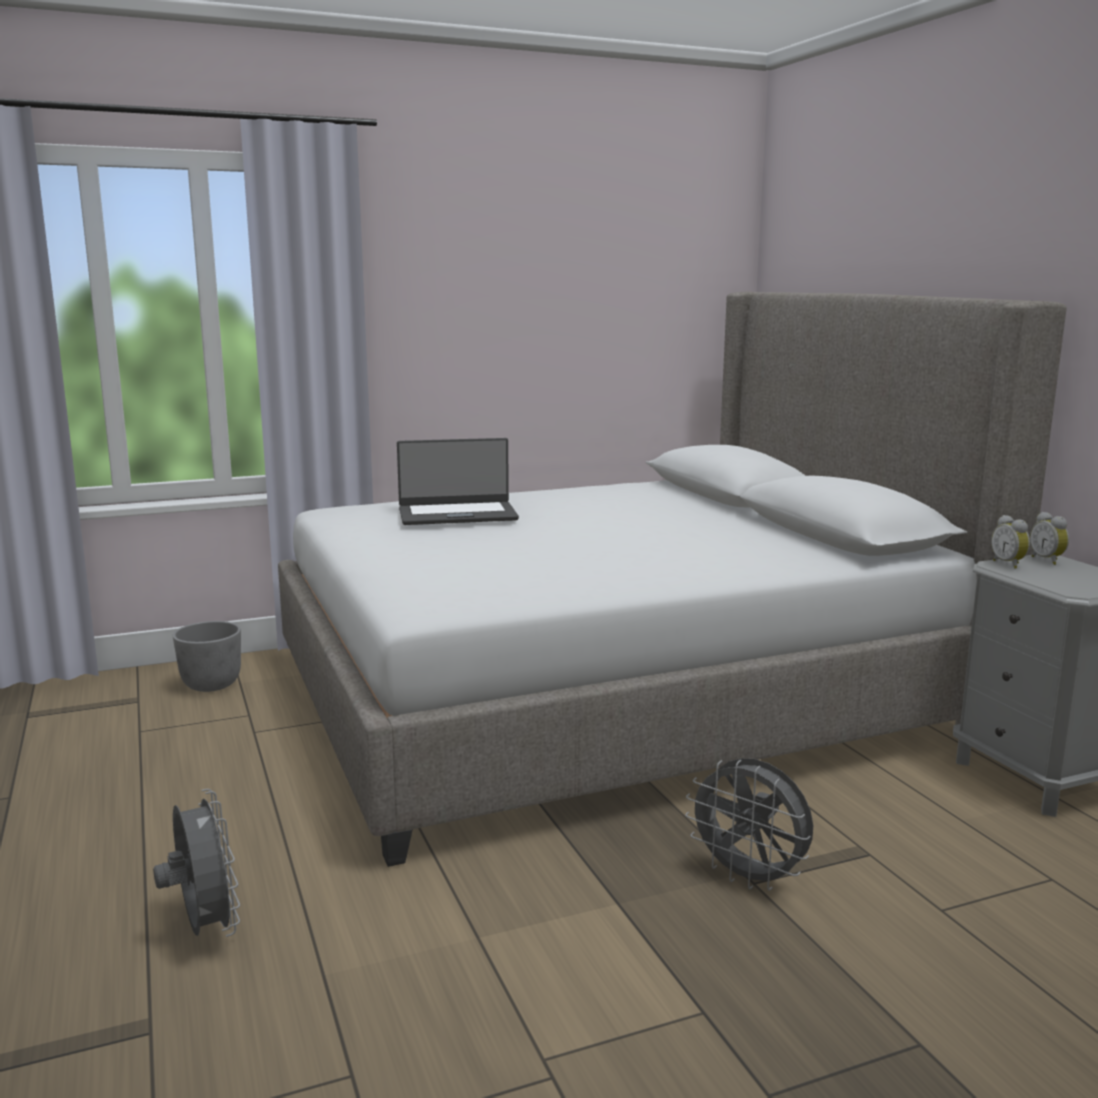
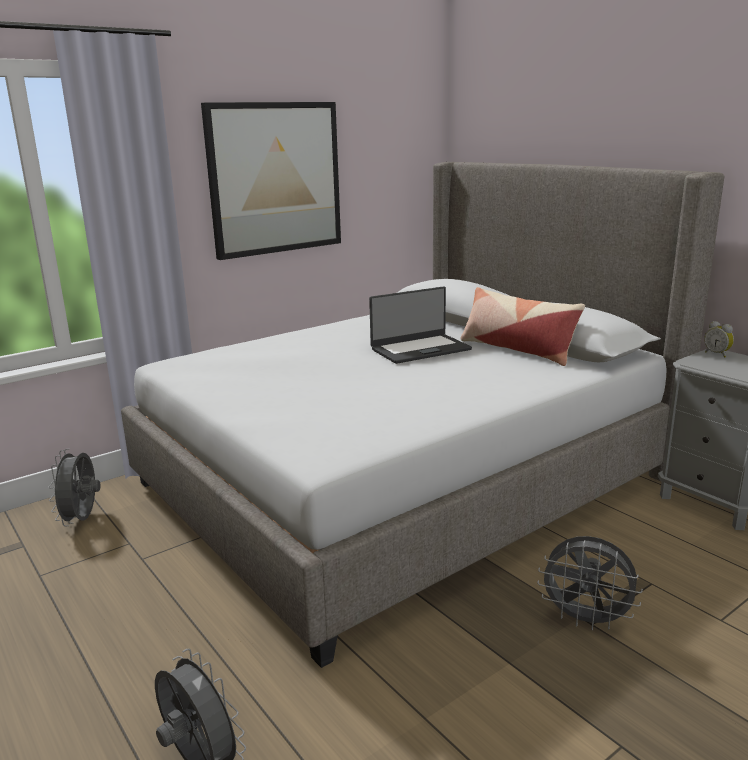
camera: 15 degrees left, 5 degrees up
grey planter [173,621,241,692] -> grey fan [48,449,101,526]
laptop [397,438,519,525] -> laptop moved to [369,287,472,364]
alarm clock [991,515,1030,569] -> none
none -> picture [201,102,341,260]
none -> pillow [461,287,585,366]

